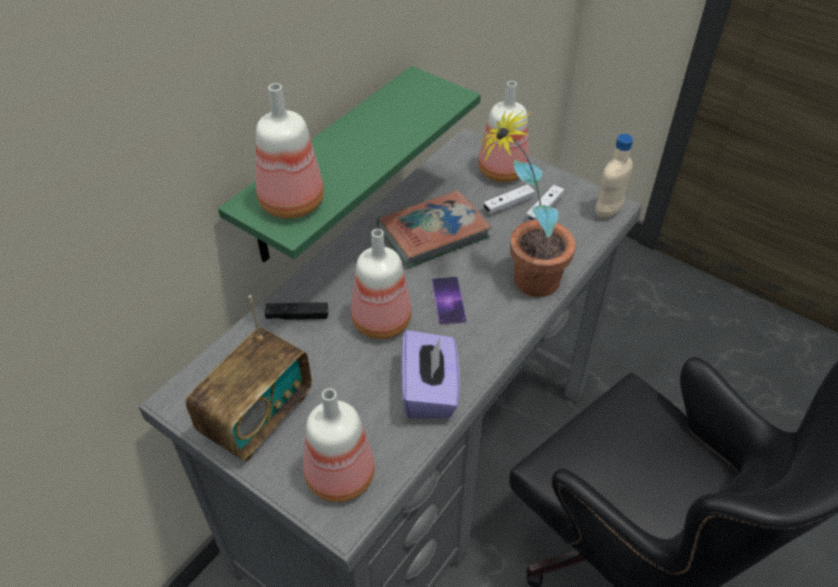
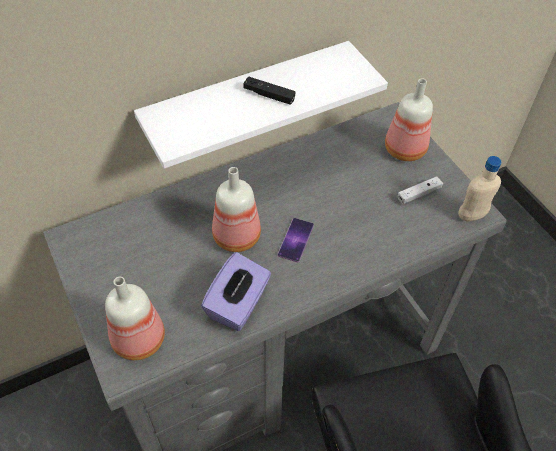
camera: 25 degrees right, 5 degrees up
radio [186,295,312,461] -> none
green shelf [218,66,481,262] -> white shelf [134,41,388,169]
bottle [256,83,324,219] -> none
black game controller [265,302,328,320] -> black game controller moved to [244,77,296,105]
book [377,190,491,268] -> none
potted plant [478,111,576,297] -> none
white game controller [483,184,535,214] -> none

